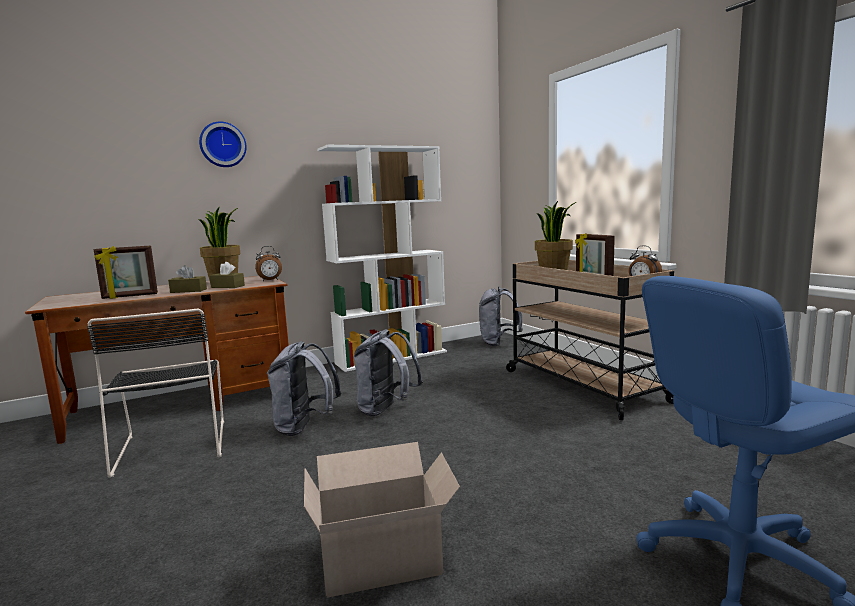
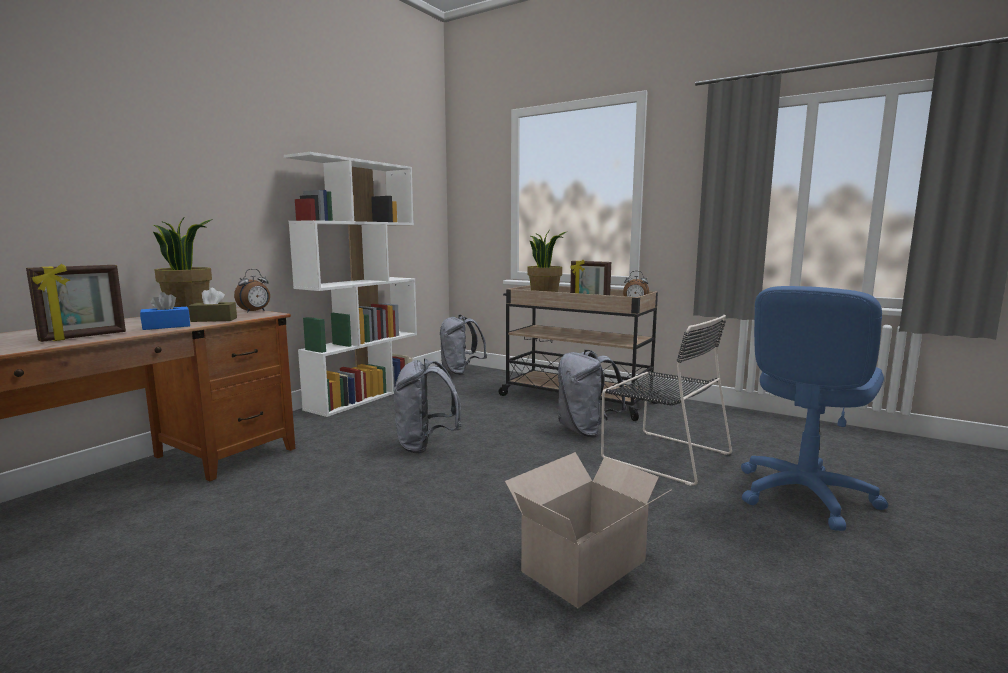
camera: 30 degrees left, 0 degrees up
black chair [87,308,224,478] -> black chair moved to [601,315,732,486]
brown tissue box [168,265,207,293] -> blue tissue box [140,292,190,330]
wall clock [199,121,247,167] -> none
grey backpack [267,341,341,436] -> grey backpack moved to [558,350,627,437]

